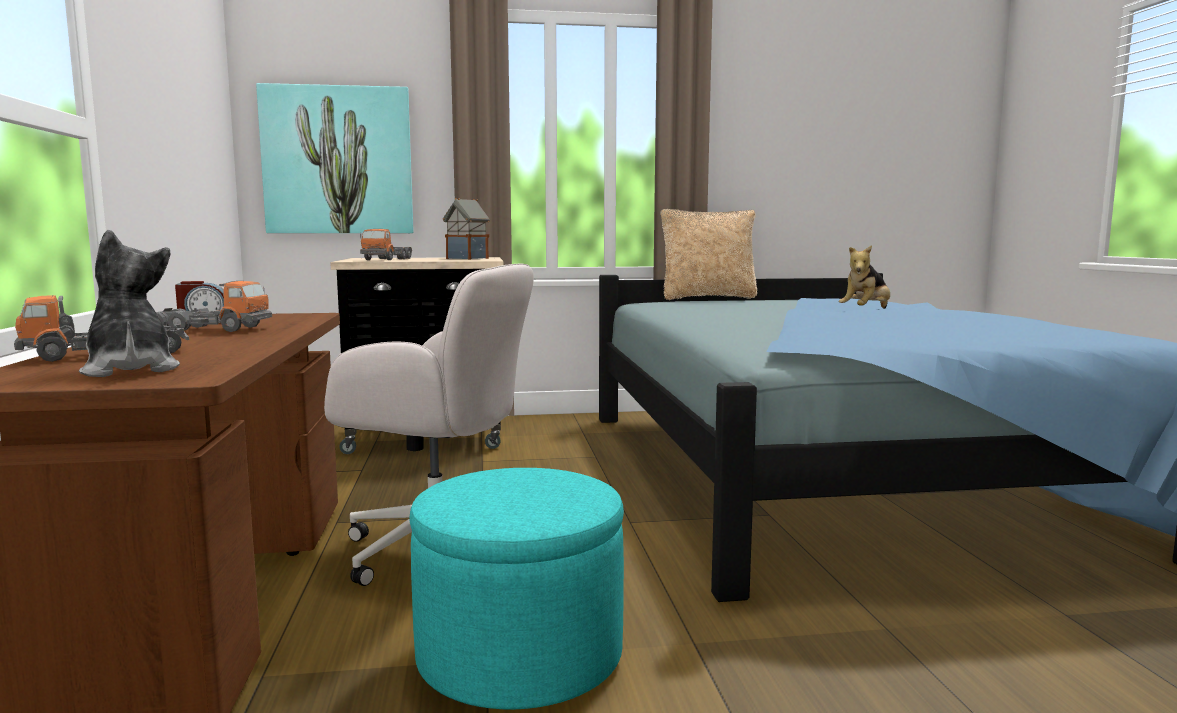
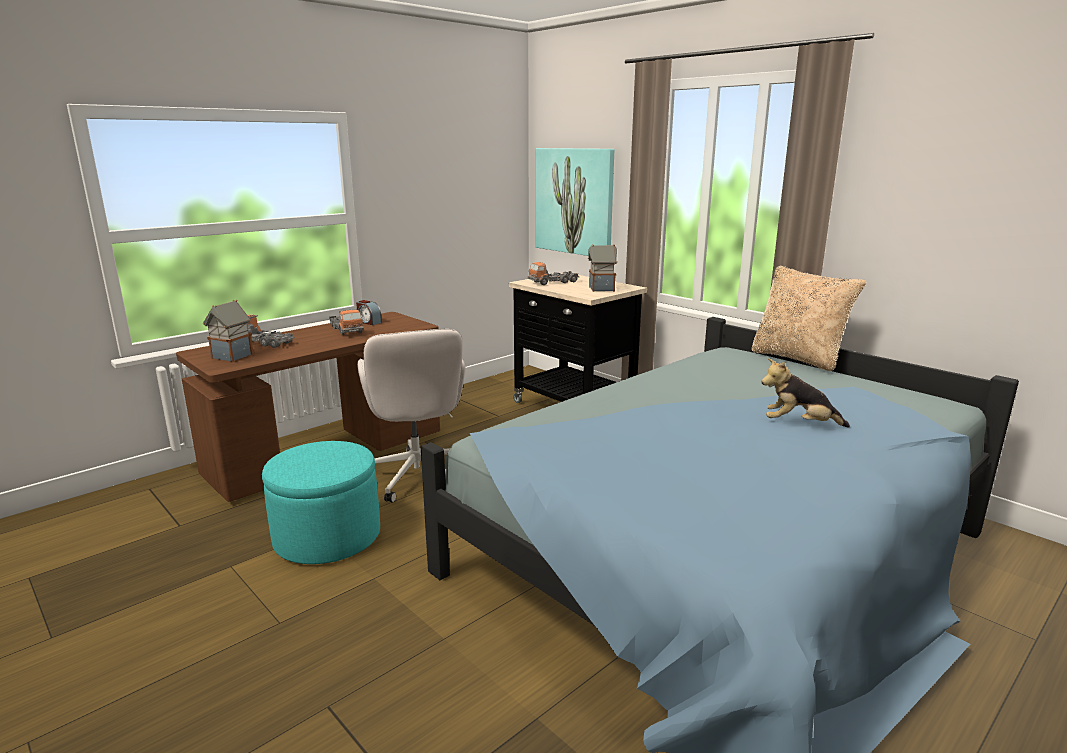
camera: 55 degrees right, 10 degrees up
plush toy [79,230,180,377] -> toy house [203,300,254,362]

